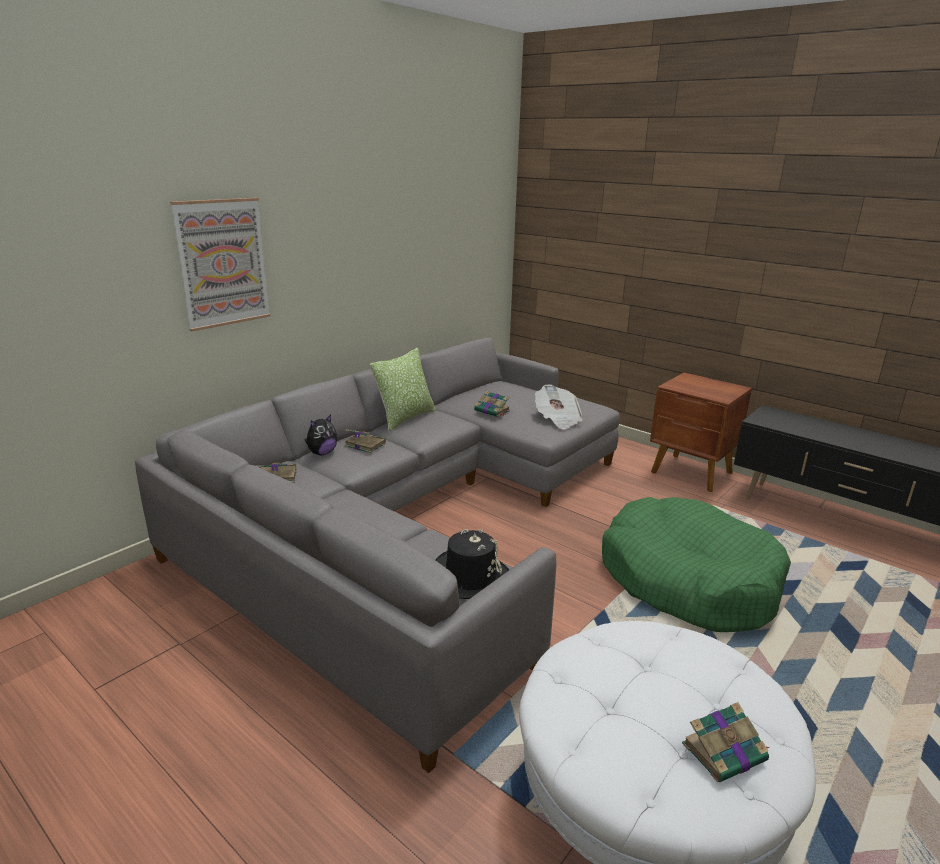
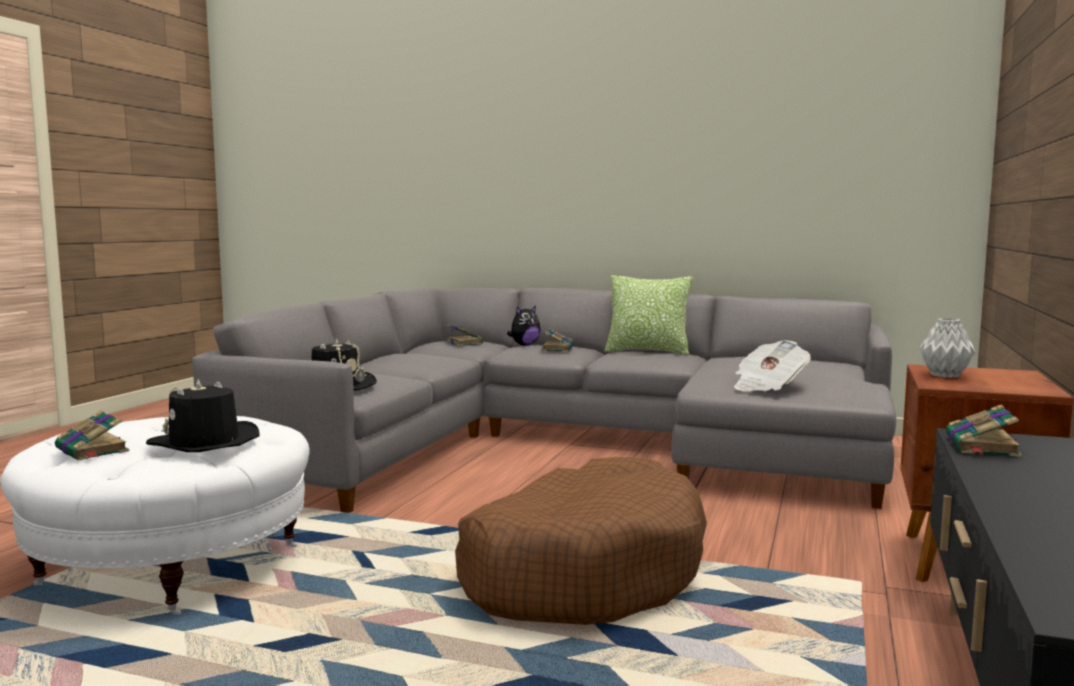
camera: 70 degrees right, 15 degrees down
picture [170,198,270,332] -> none
plush toy [305,414,337,455] -> plush toy turned 60 degrees counterclockwise [507,305,541,346]
book [474,391,510,417] -> book moved to [946,404,1022,457]
green dog bed [602,497,791,632] -> brown dog bed [455,457,707,625]
none -> black hat [146,379,259,452]
none -> grey vase [919,318,975,378]

